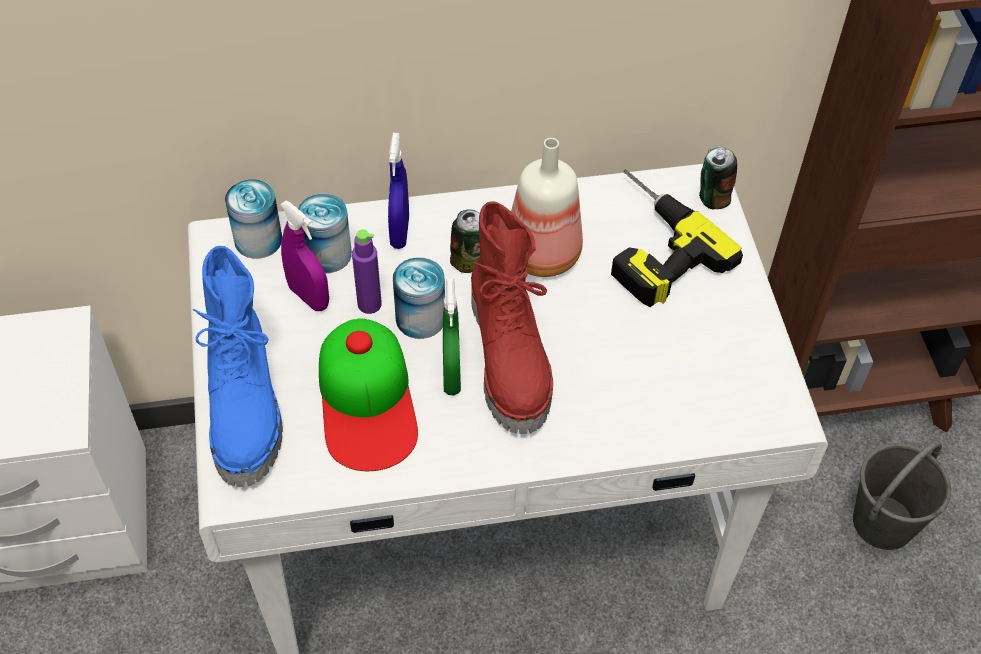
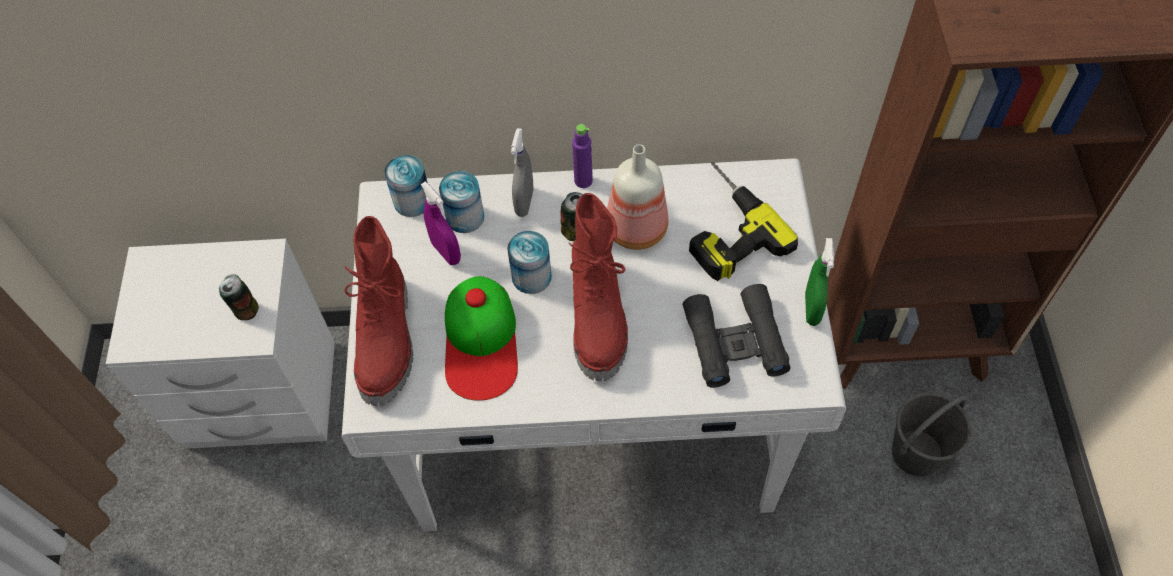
camera: 10 degrees right, 5 degrees up
blue boot [193,246,283,487] -> red boot [344,216,413,406]
purple bottle [352,229,382,314] -> purple bottle moved to [572,124,593,188]
blue spray bottle [388,133,409,249] -> grey spray bottle [511,128,533,217]
green spray bottle [443,278,461,396] -> green spray bottle moved to [805,238,834,326]
can [699,145,737,209] -> can moved to [219,274,259,320]
none -> black binoculars [682,284,791,388]

